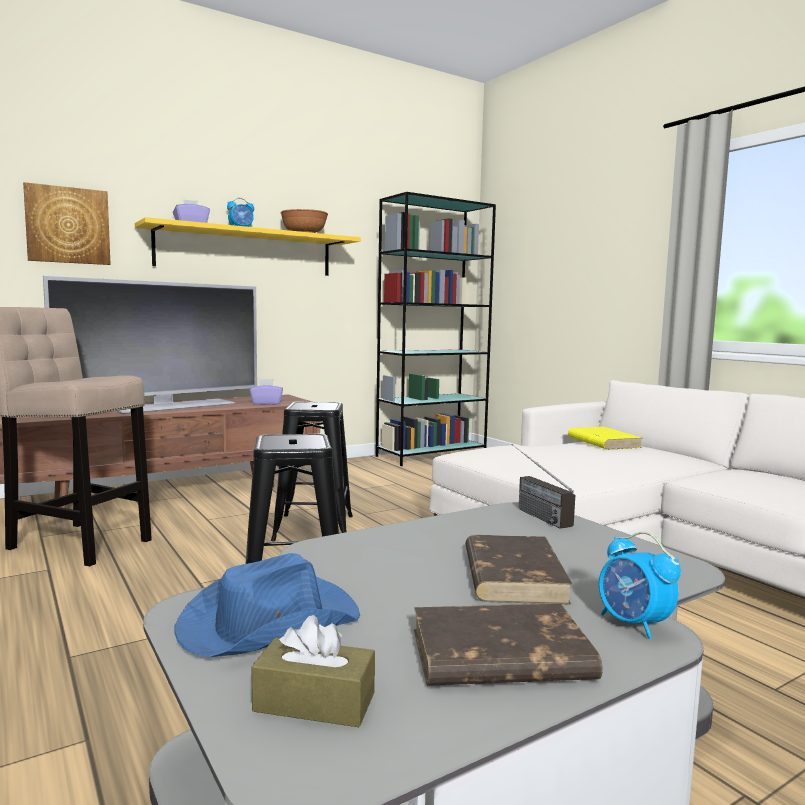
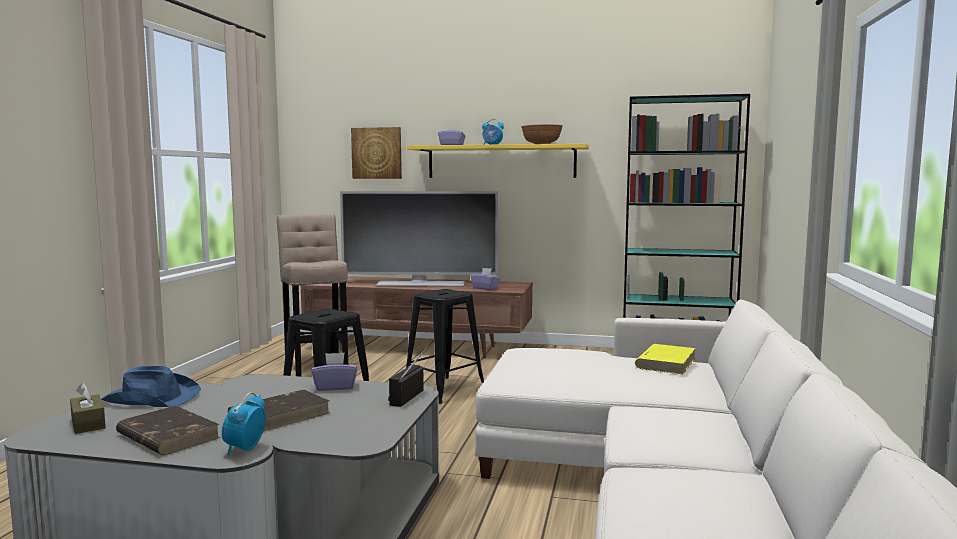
camera: 45 degrees right, 0 degrees up
none -> purple tissue box [311,353,357,391]

